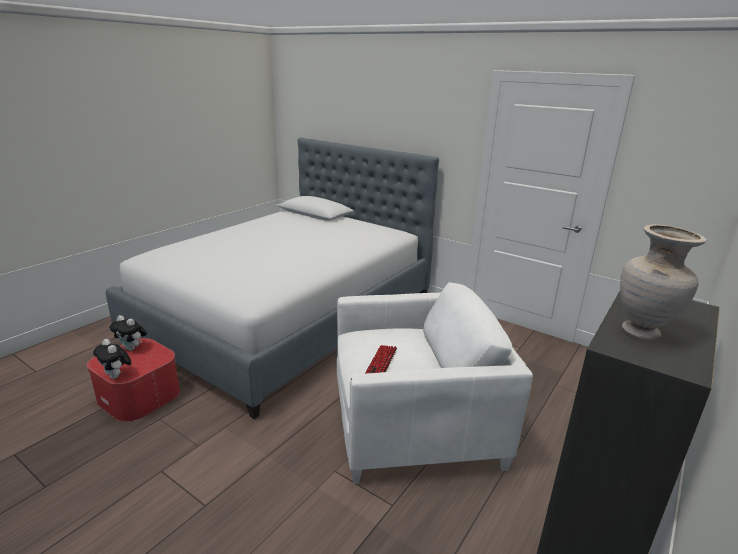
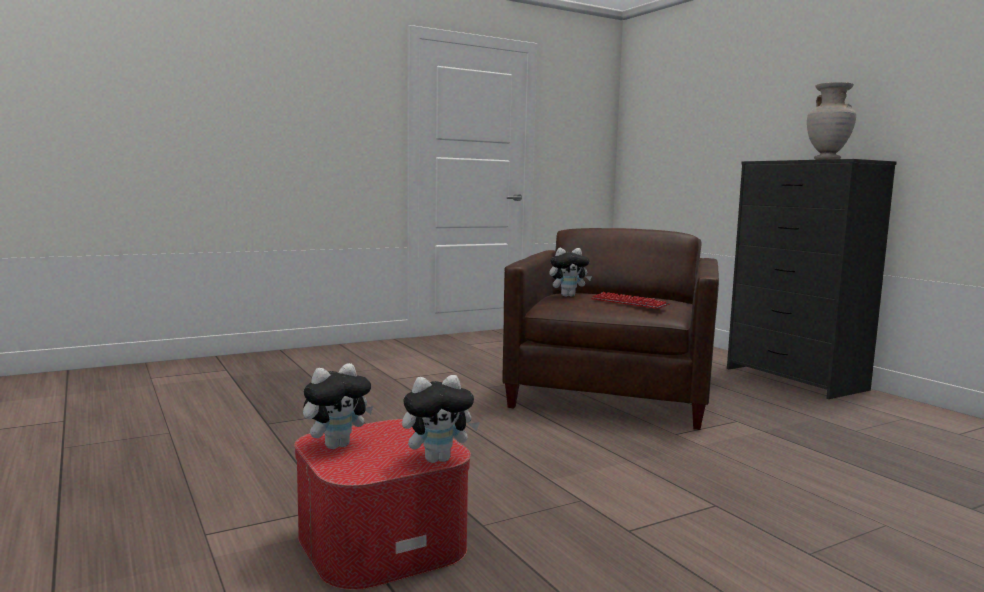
camera: 65 degrees left, 15 degrees down
bed [106,138,439,419] -> none
white armchair [337,282,533,484] -> brown armchair [502,228,719,430]
none -> plush toy [549,248,592,297]

